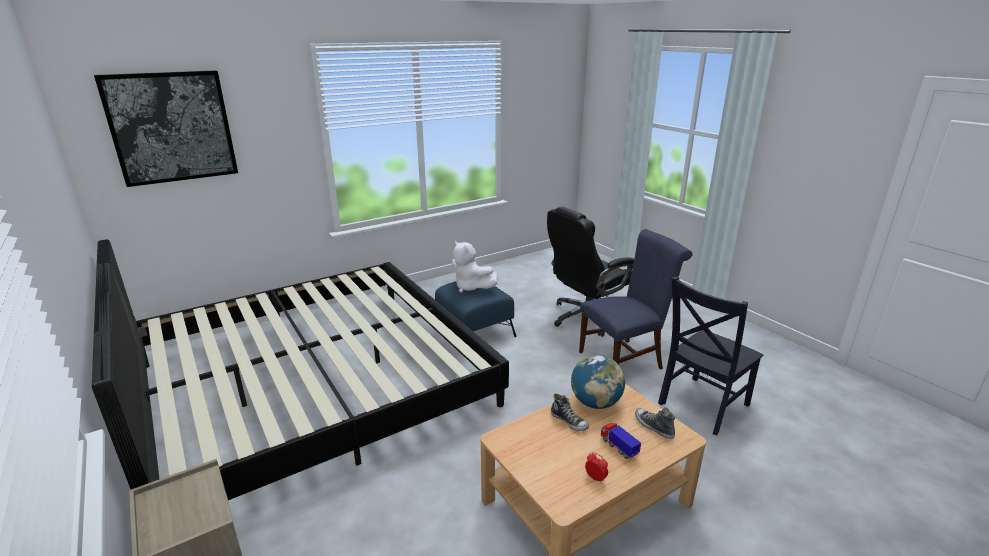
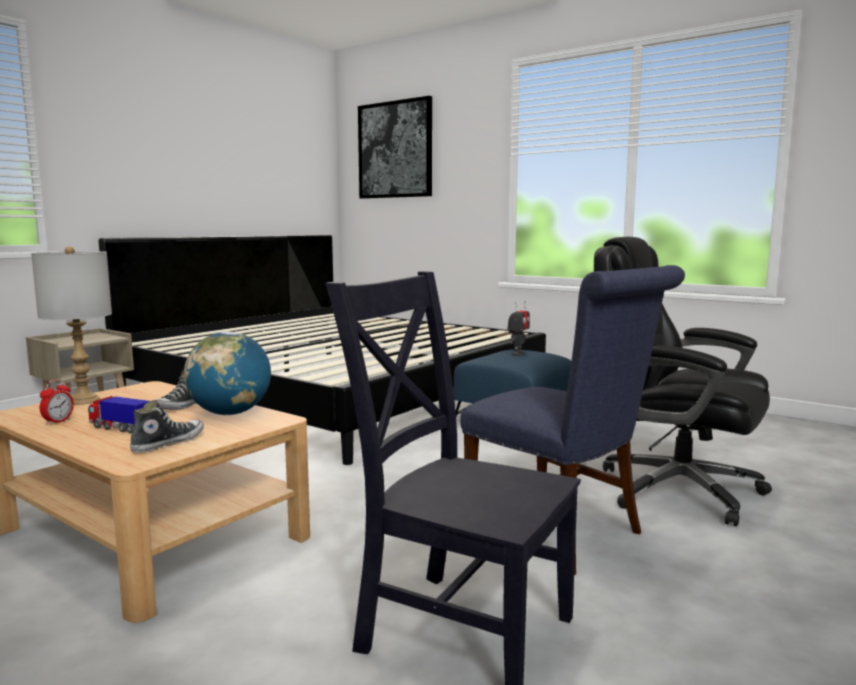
camera: 70 degrees right, 15 degrees down
white plush toy [452,241,497,293] -> toy robot [508,301,530,356]
toy truck [601,423,641,459] -> toy truck turned 105 degrees counterclockwise [88,396,150,433]
none -> grey table lamp [31,246,112,405]

